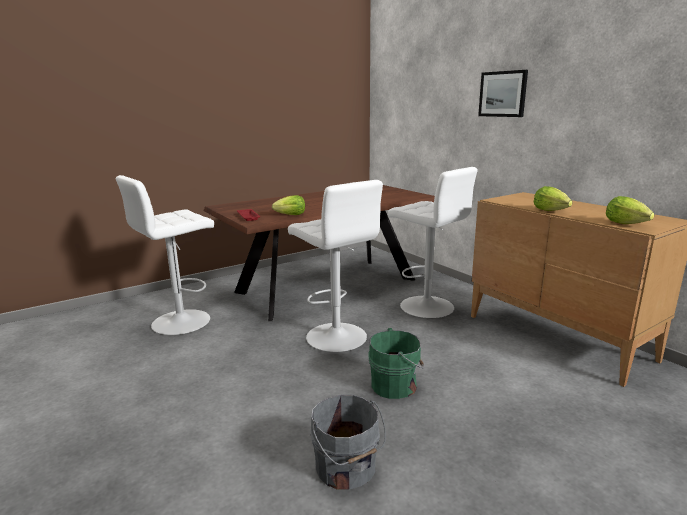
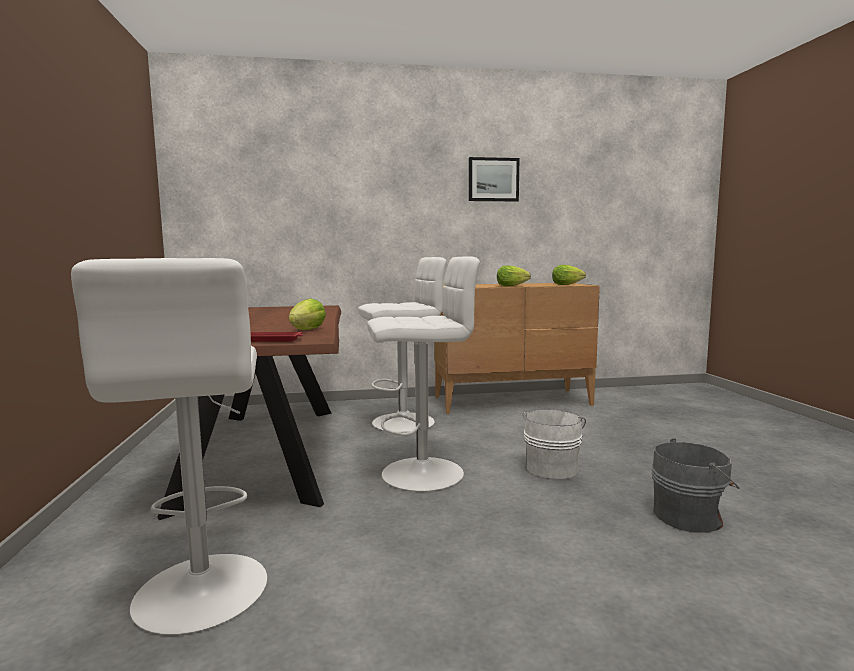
camera: 65 degrees left, 10 degrees down
green bucket [369,328,424,399] -> white bucket [523,409,586,479]
picture [478,70,528,117] -> picture moved to [469,157,519,201]

